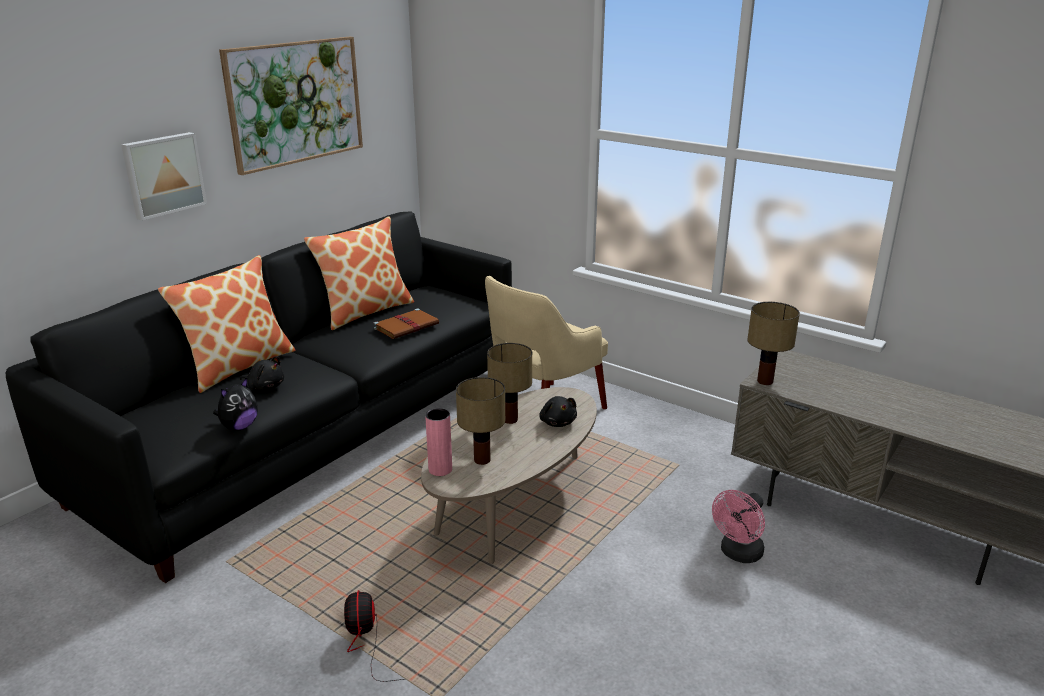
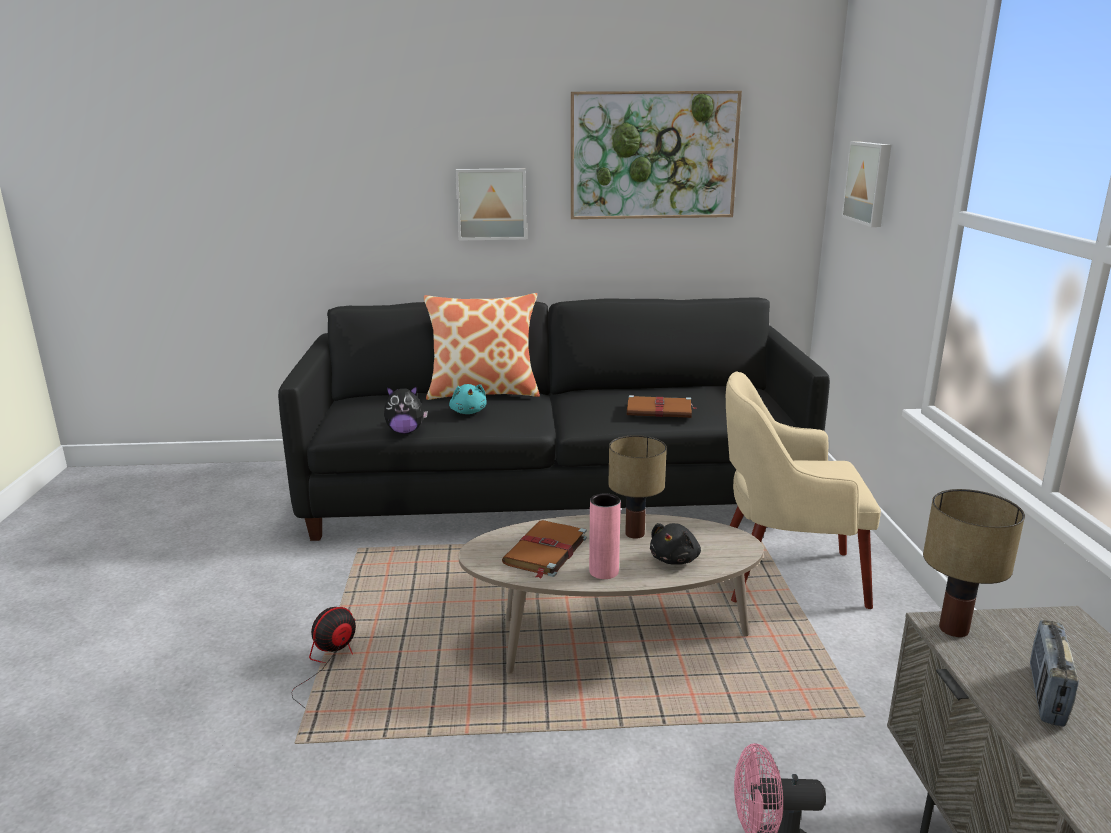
camera: 50 degrees right, 5 degrees down
black plush toy [240,356,284,391] -> turquoise plush toy [449,384,487,414]
pillow [304,216,414,330] -> none
pink vase [425,408,452,476] -> pink vase moved to [589,493,621,579]
table lamp [456,377,505,465] -> brown book [502,520,587,579]
none -> picture [841,141,892,227]
none -> radio [1030,620,1079,727]

